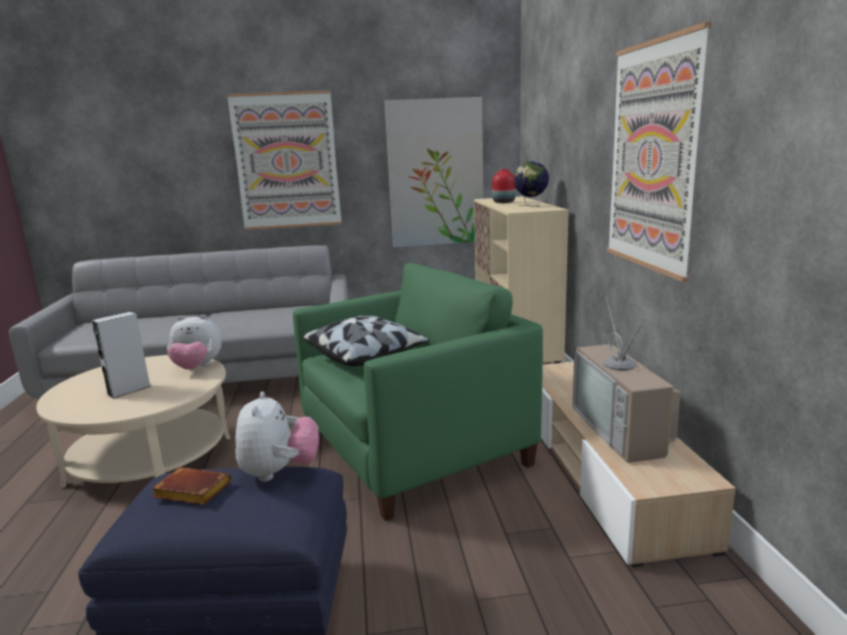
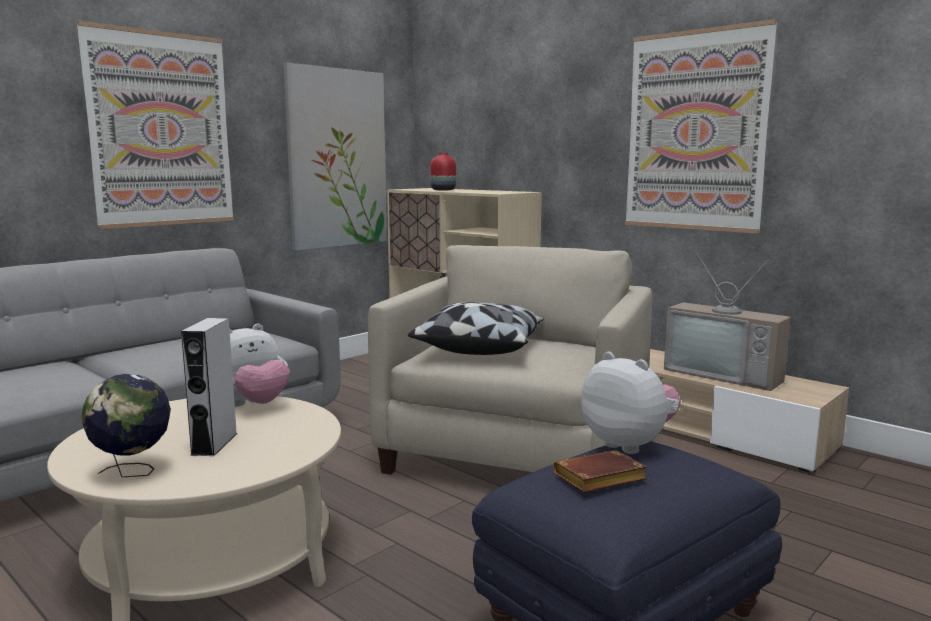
camera: 40 degrees left, 5 degrees down
green armchair [293,263,543,521] -> beige armchair [368,245,652,475]
globe [514,161,549,207] -> globe moved to [81,374,171,477]

